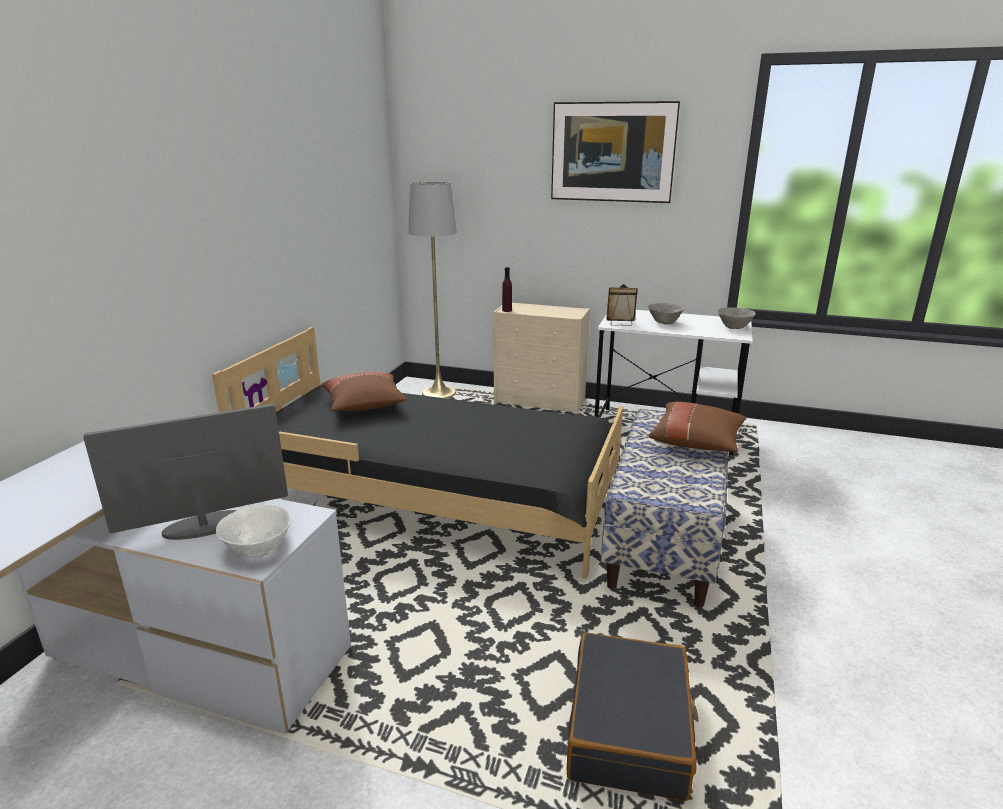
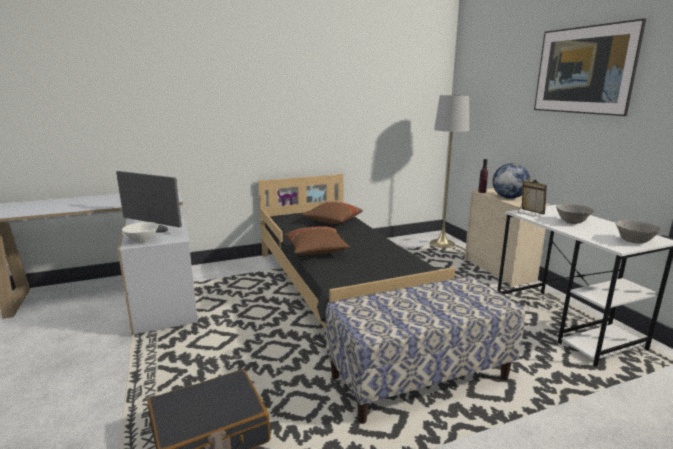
camera: 50 degrees right, 5 degrees down
brown pillow [648,402,747,452] -> brown pillow moved to [285,226,350,255]
none -> globe [493,163,530,199]

